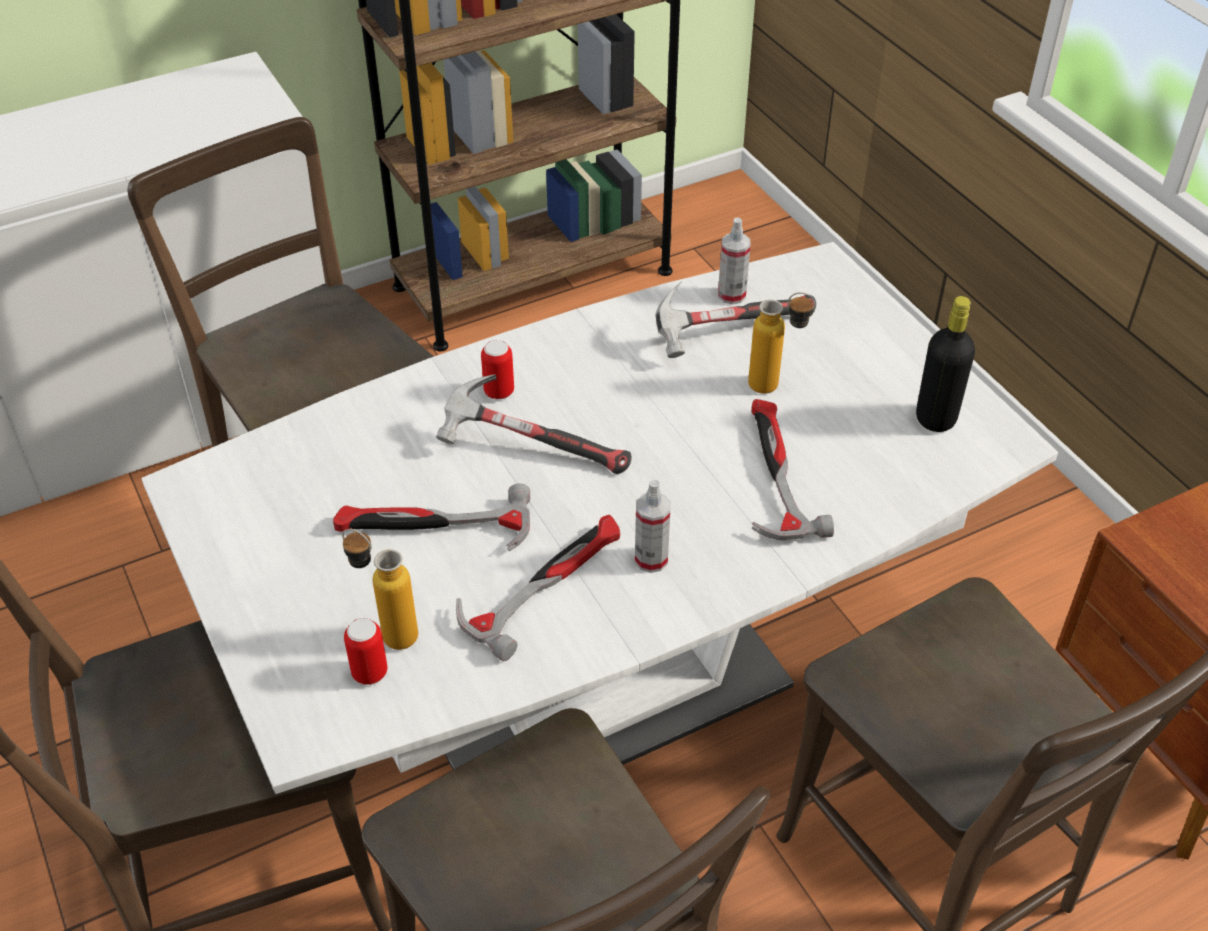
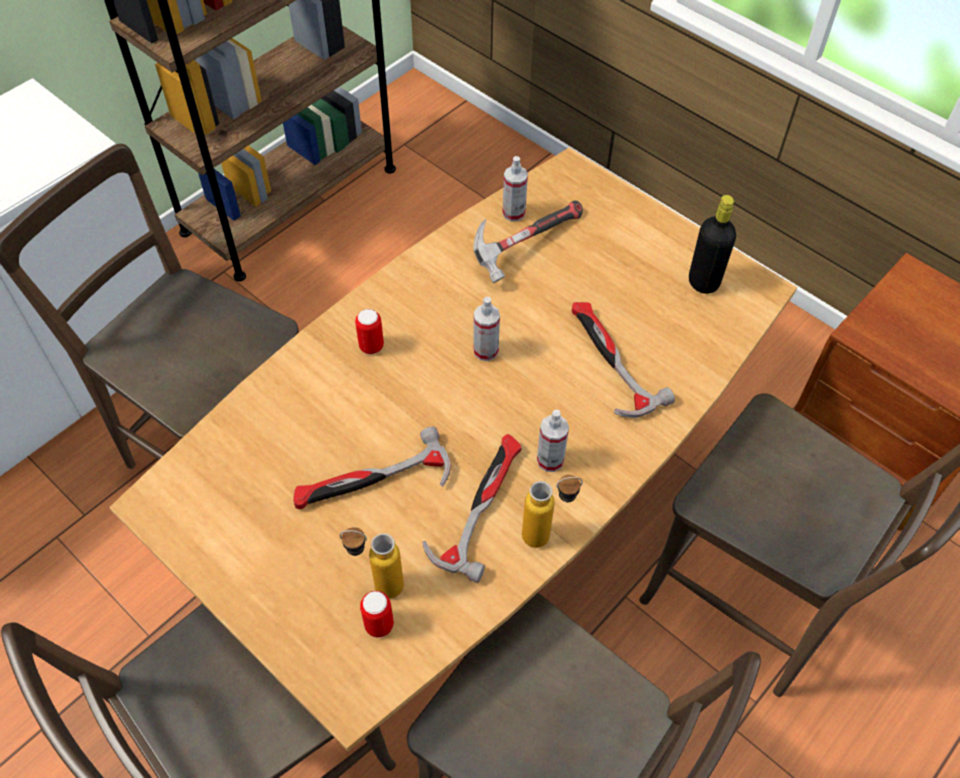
camera: 20 degrees left, 10 degrees up
white dining table [141,242,1058,794] -> brown dining table [109,147,797,751]
hammer [436,374,632,474] -> none
bottle [748,292,815,394] -> bottle moved to [522,475,583,548]
none -> spray bottle [473,297,500,361]

